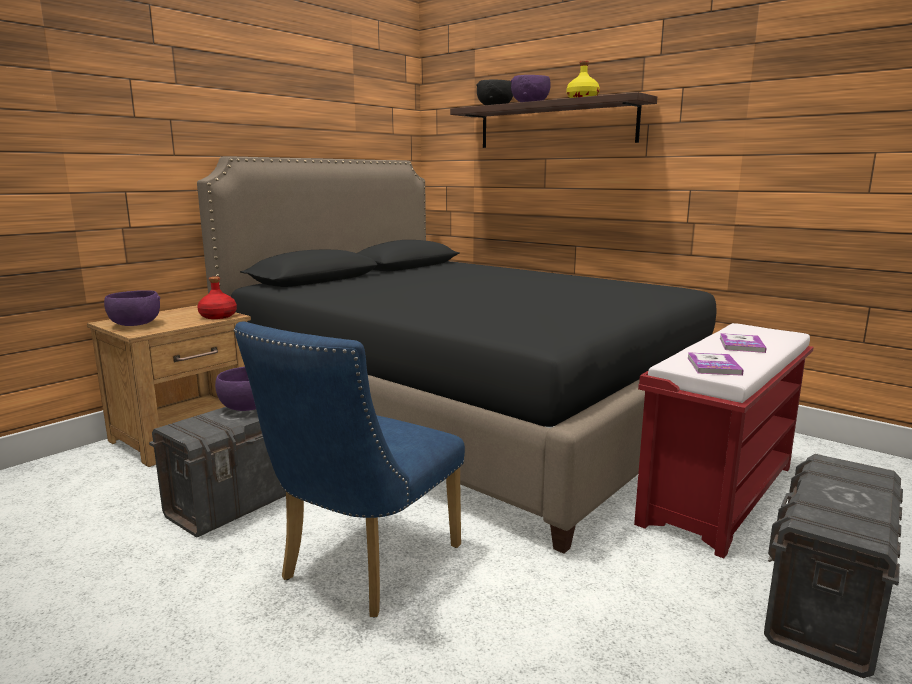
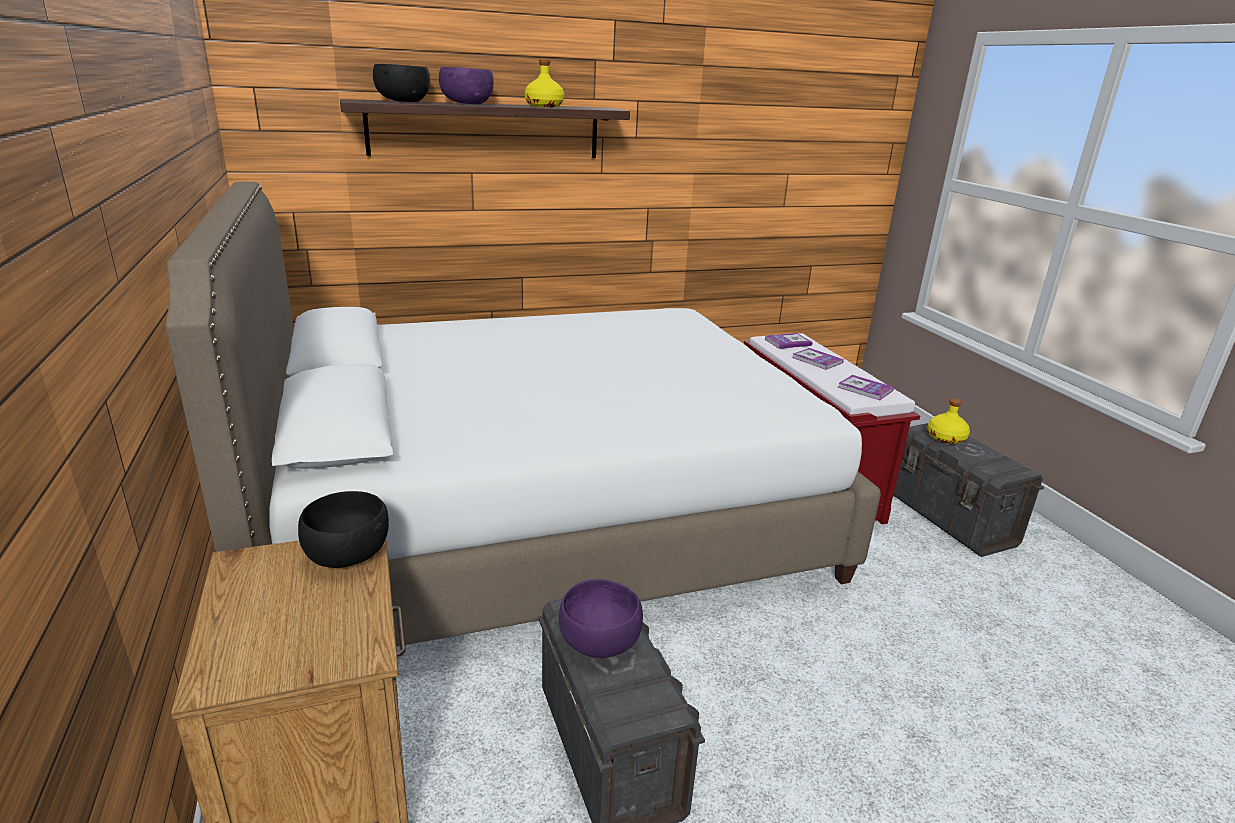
camera: 60 degrees left, 10 degrees up
purple bowl [104,290,160,326] -> none
black bed [197,156,717,554] -> white bed [166,182,881,647]
red bottle [197,277,237,319] -> black bowl [298,491,389,568]
blue chair [234,321,465,617] -> none
none -> book [764,333,813,349]
none -> yellow bottle [927,398,970,444]

